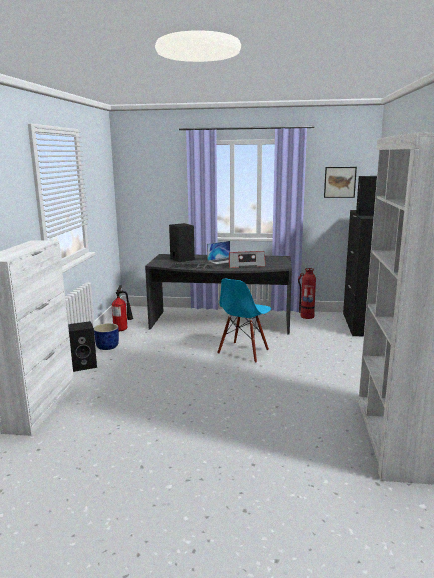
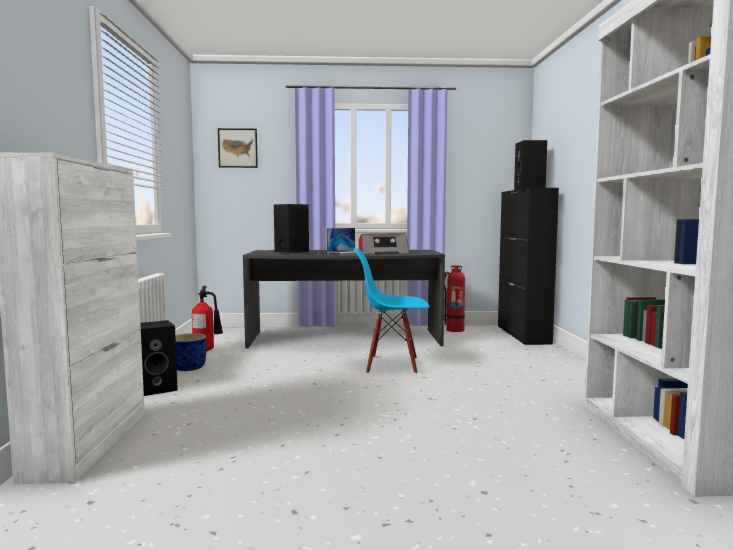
camera: 10 degrees left, 10 degrees down
blue chair [217,279,271,363] -> blue chair turned 75 degrees clockwise [353,249,430,374]
picture [324,167,357,198] -> picture moved to [218,128,258,168]

